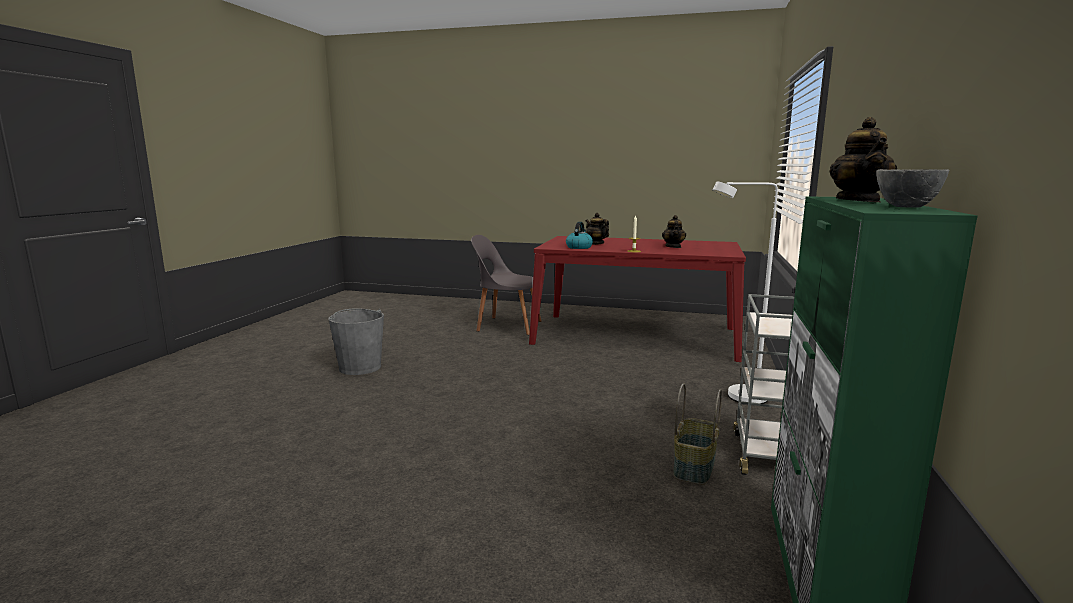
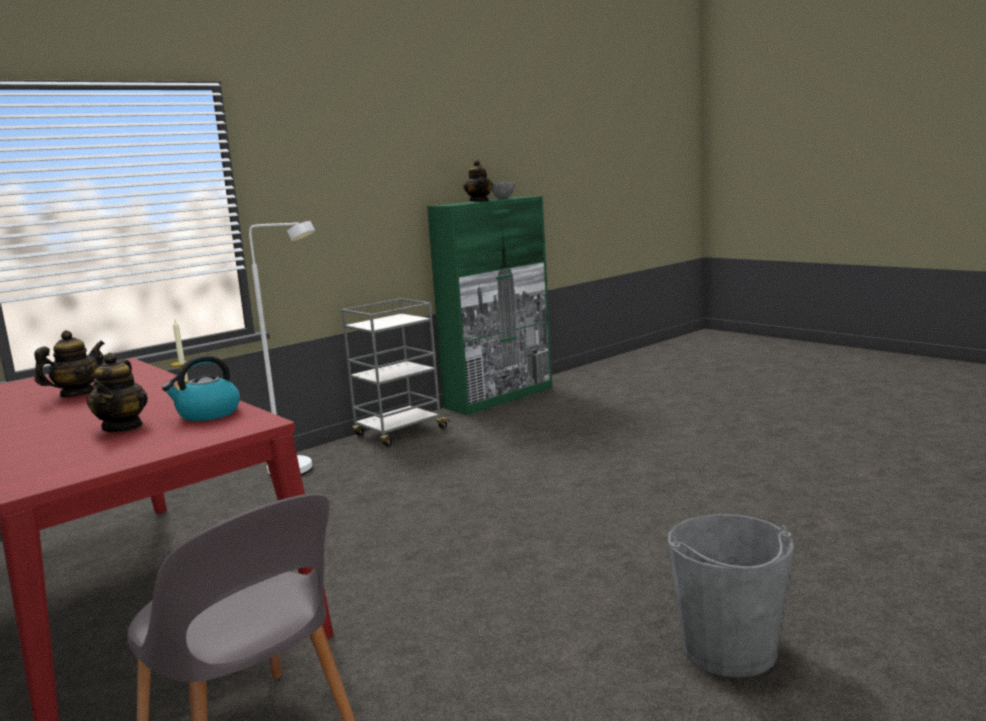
camera: 145 degrees left, 0 degrees up
basket [673,383,722,485] -> none
teapot [830,117,897,202] -> teapot turned 120 degrees clockwise [463,160,493,201]

